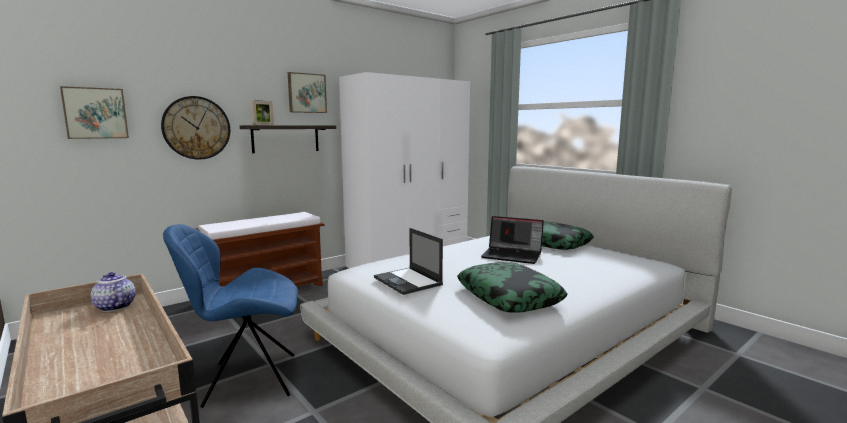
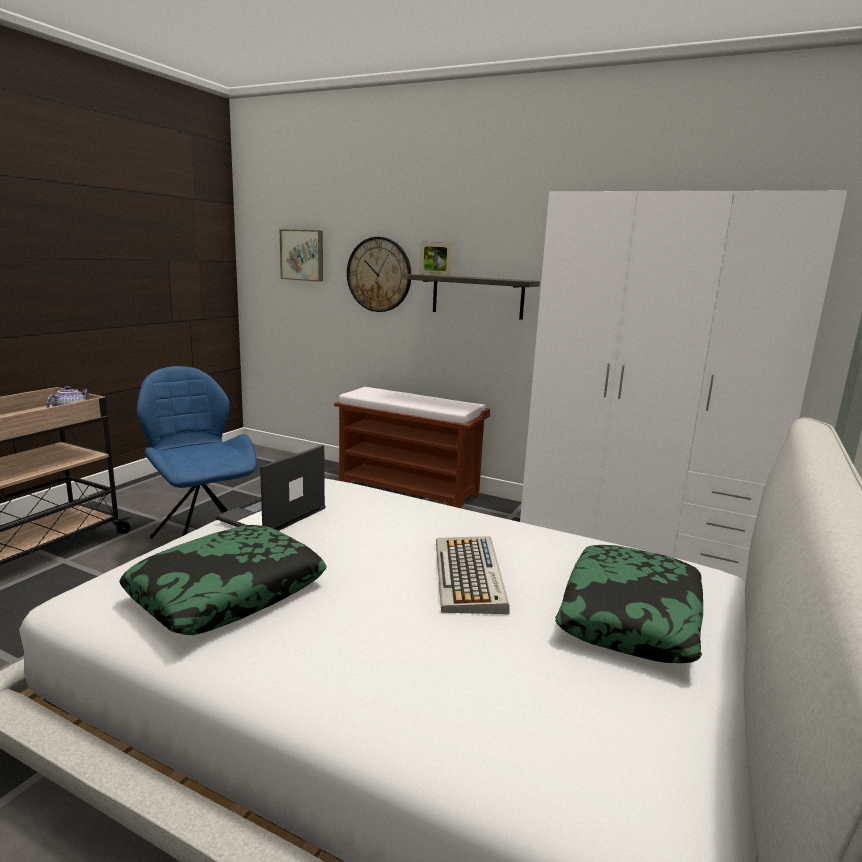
camera: 65 degrees right, 5 degrees up
picture [288,72,327,113] -> none
laptop [481,216,544,264] -> keyboard [436,536,510,614]

